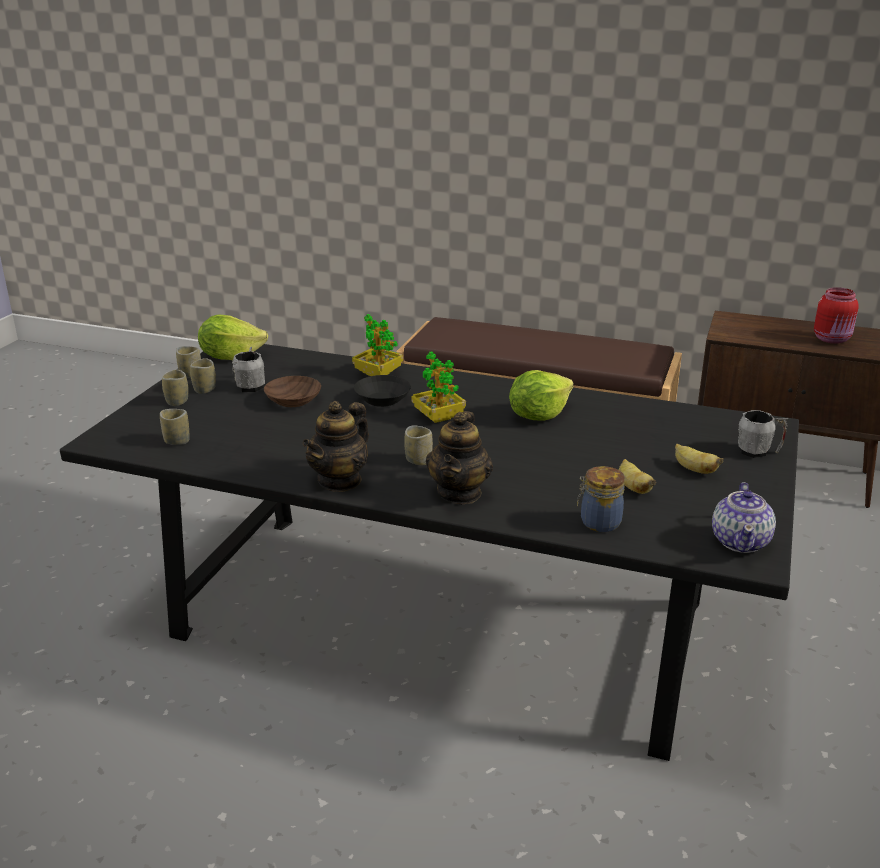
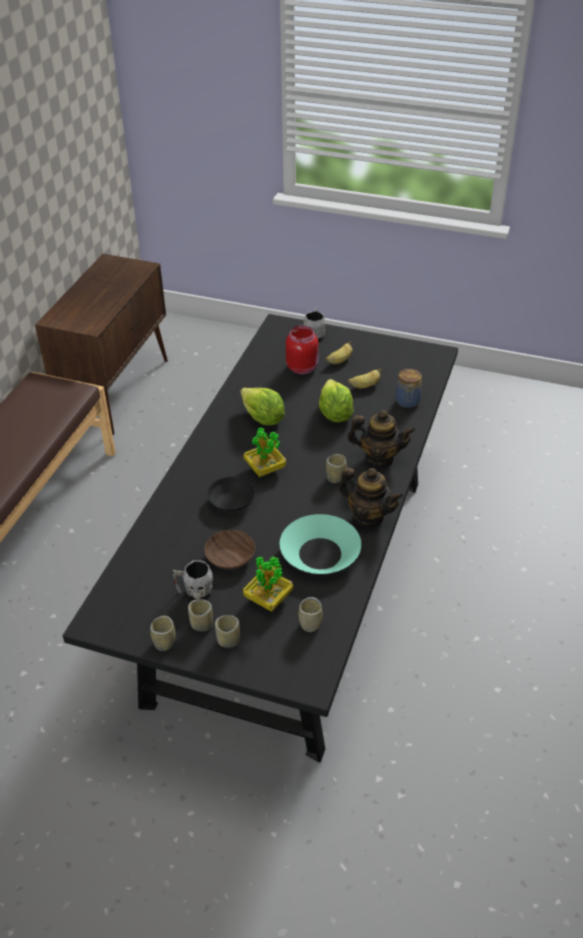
camera: 90 degrees left, 15 degrees up
lettuce [198,315,268,360] -> lettuce moved to [319,379,354,422]
potted plant [352,314,403,376] -> potted plant moved to [243,556,293,612]
teapot [712,482,776,553] -> none
red jar [814,287,859,344] -> red jar moved to [286,325,319,374]
none -> turquoise bowl [280,514,361,574]

